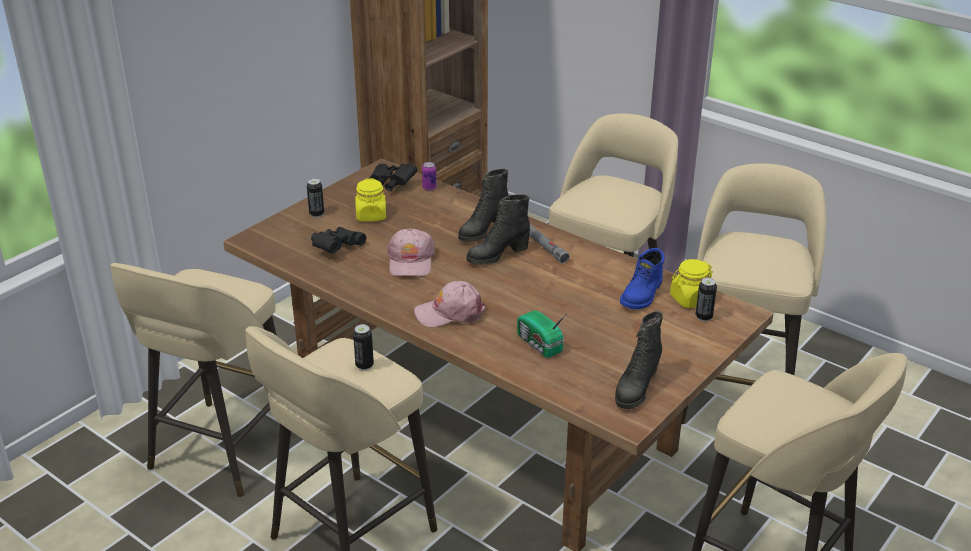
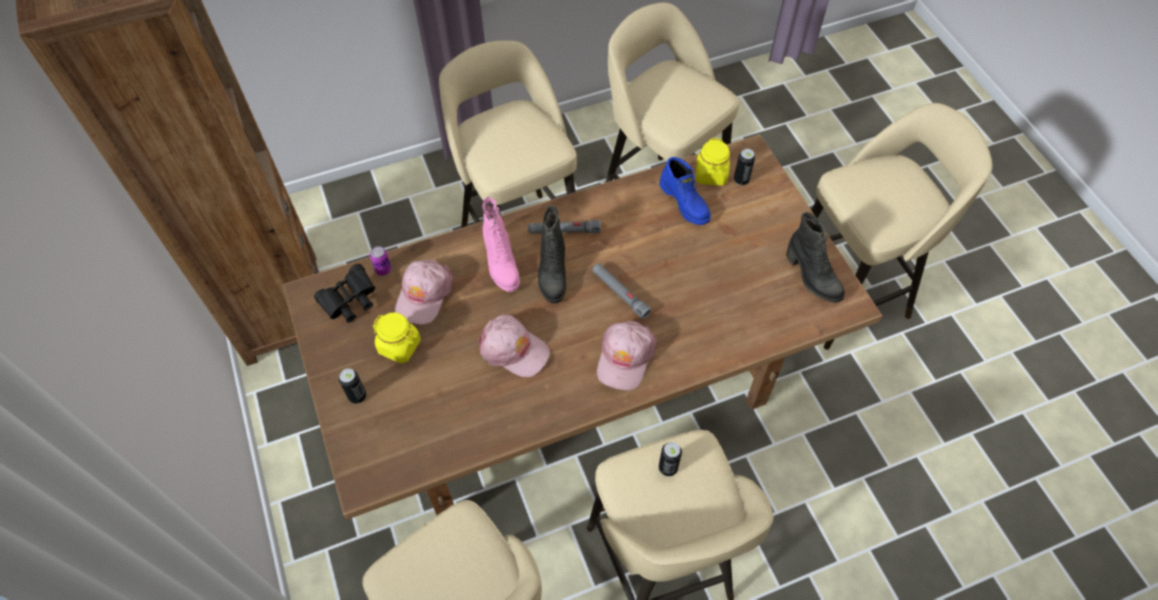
camera: 60 degrees left, 25 degrees up
black binoculars [311,227,366,254] -> none
black boot [458,169,509,242] -> pink boot [482,197,520,292]
radio [517,310,568,358] -> none
none -> pink cap [395,260,454,325]
none -> grey flashlight [593,264,651,319]

